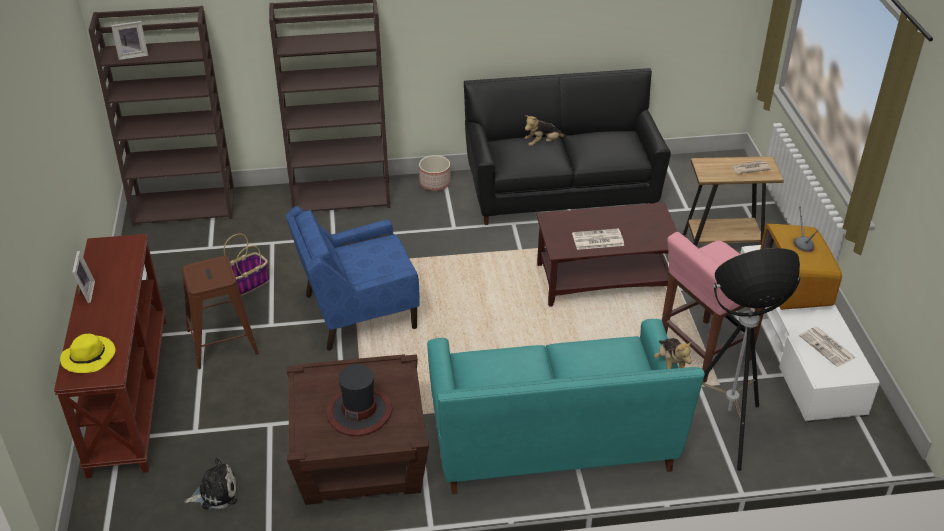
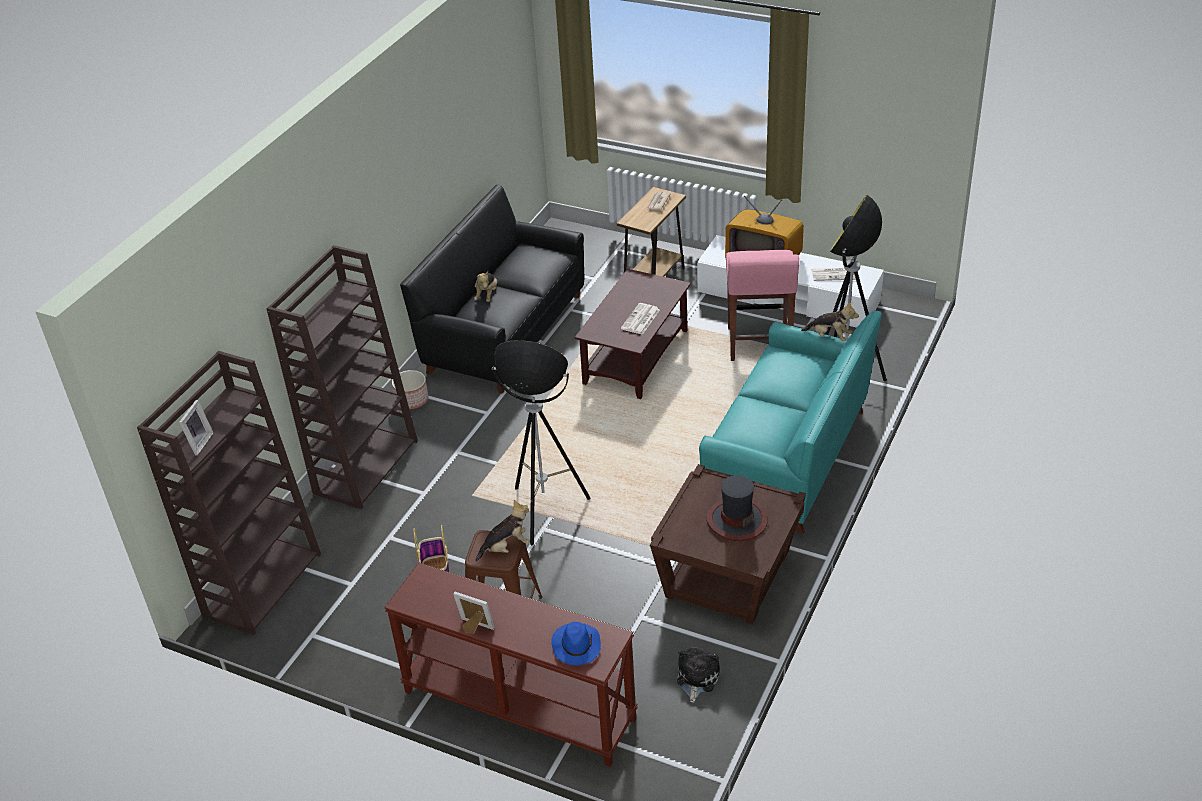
camera: 55 degrees left, 0 degrees up
yellow hat [60,334,115,373] -> blue hat [551,622,601,665]
blue armchair [286,206,420,351] -> floor lamp [492,340,590,545]
none -> plush toy [475,500,530,562]

